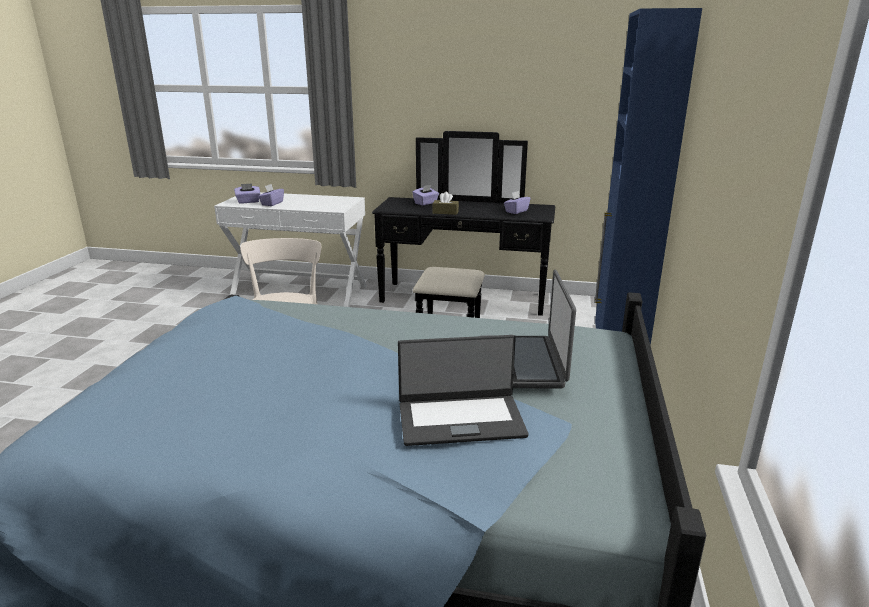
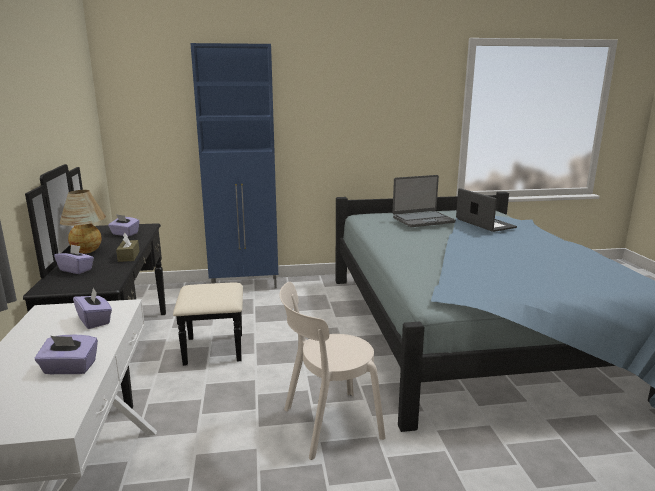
camera: 110 degrees left, 5 degrees down
purple tissue box [234,184,260,204] -> purple tissue box moved to [73,288,112,329]
none -> table lamp [60,190,106,254]

